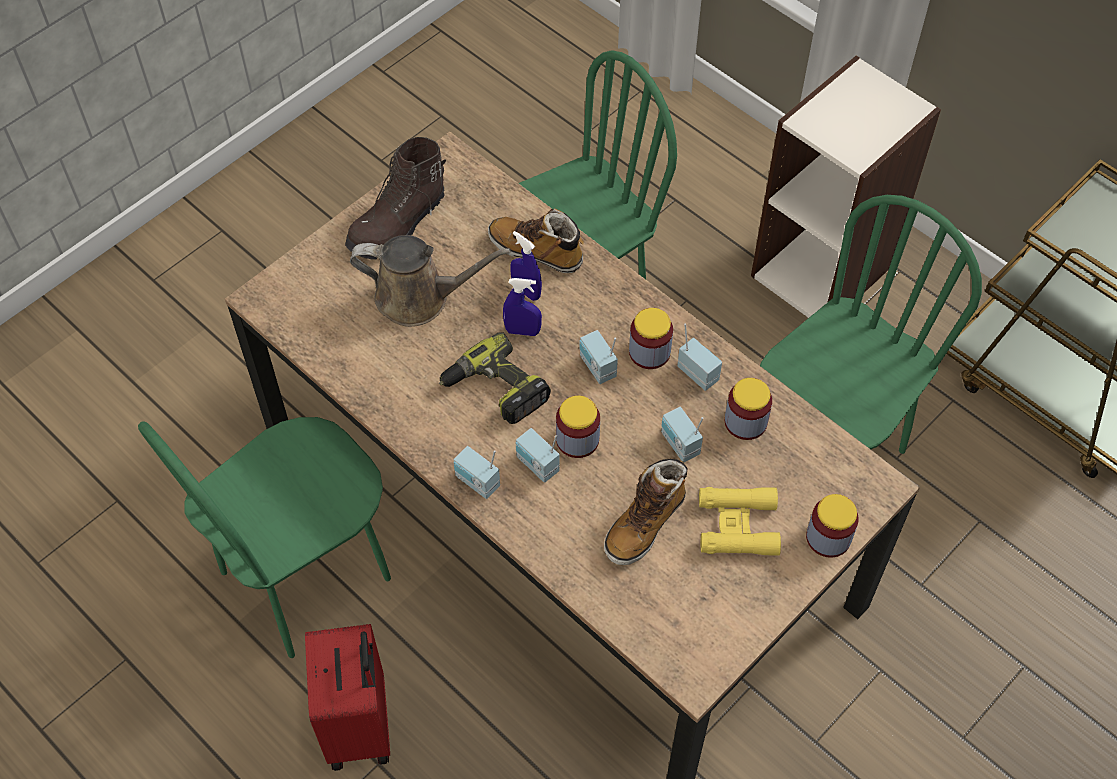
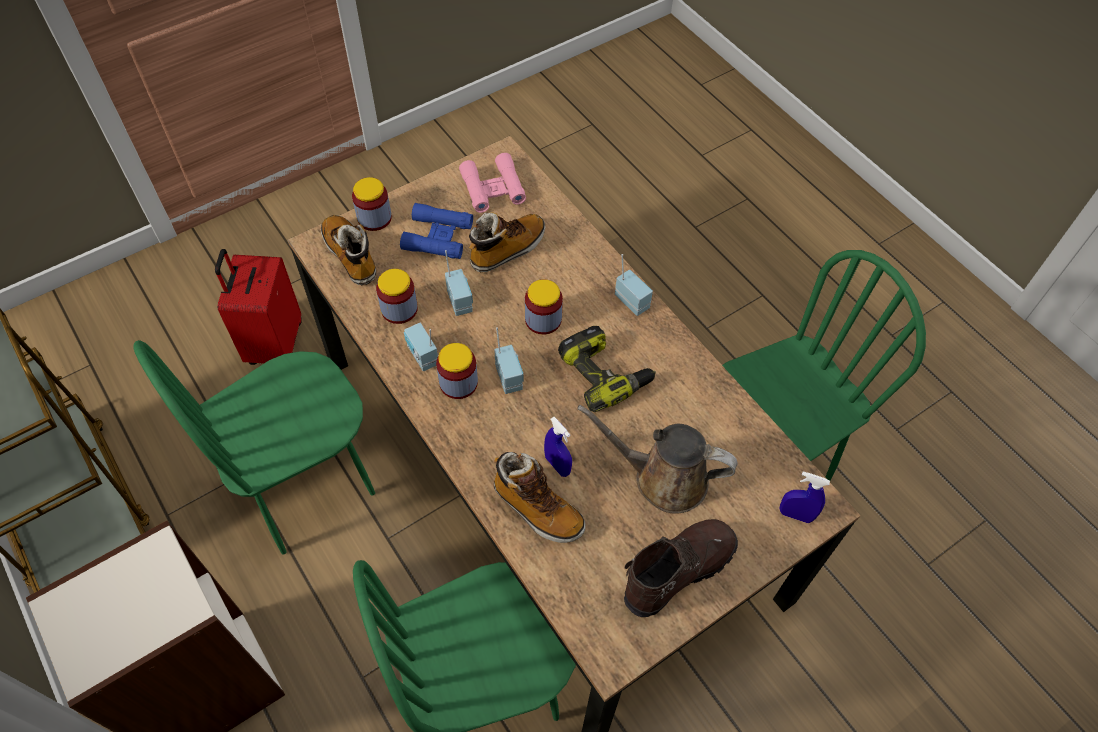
camera: 170 degrees left, 0 degrees up
red suitcase [305,624,390,771] -> red suitcase moved to [215,249,302,365]
blue spray bottle [503,278,542,336] -> blue spray bottle moved to [779,472,830,523]
radio [516,428,560,483] -> none
yellow binoculars [699,487,781,556] -> blue binoculars [400,203,473,259]
none -> boot [321,215,376,285]
none -> pink binoculars [459,153,526,213]

